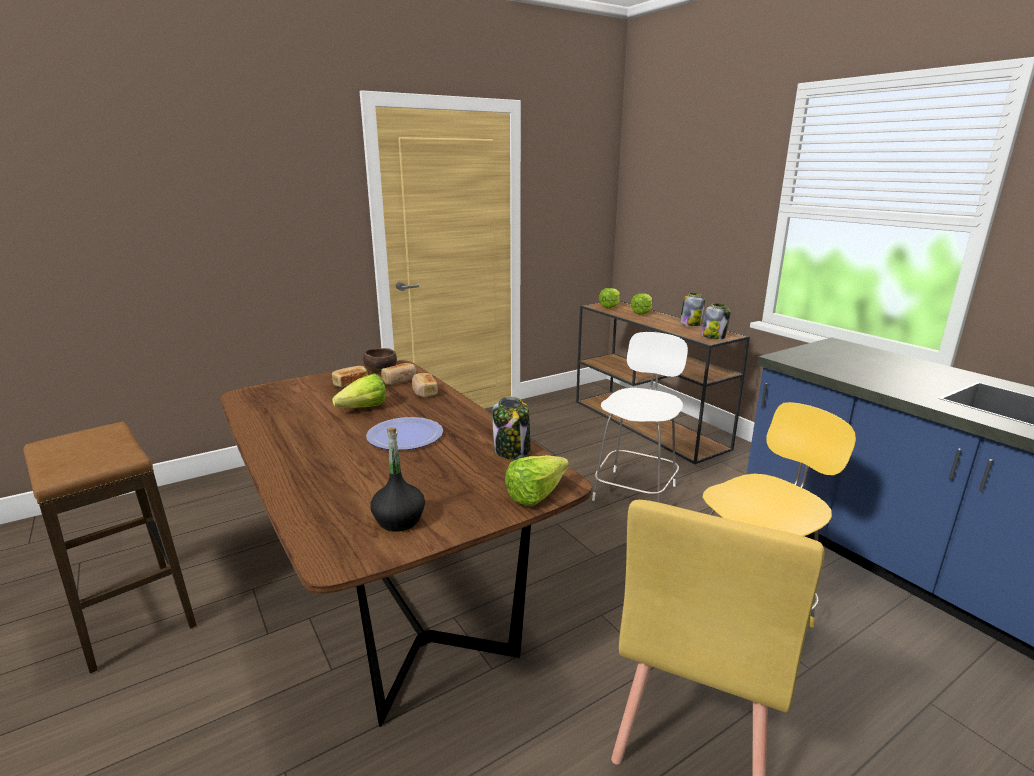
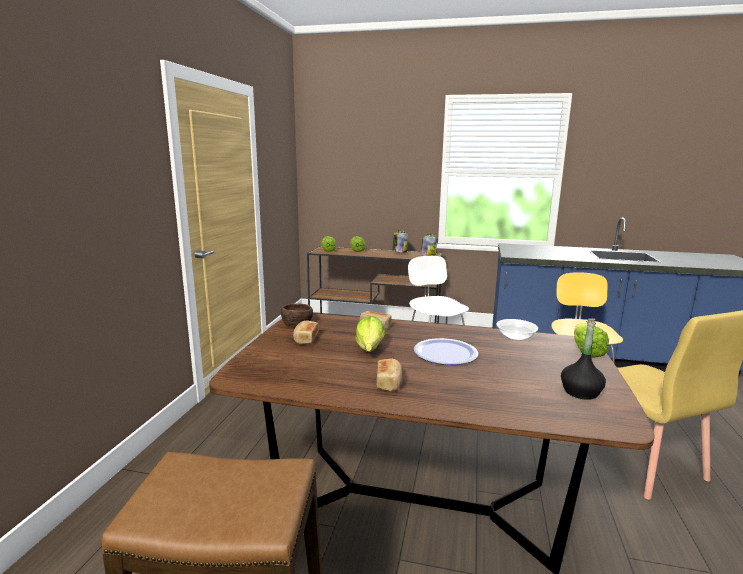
camera: 45 degrees left, 5 degrees down
bread [381,363,416,385] -> bread moved to [377,359,403,391]
jar [492,396,531,459] -> bowl [496,319,538,341]

